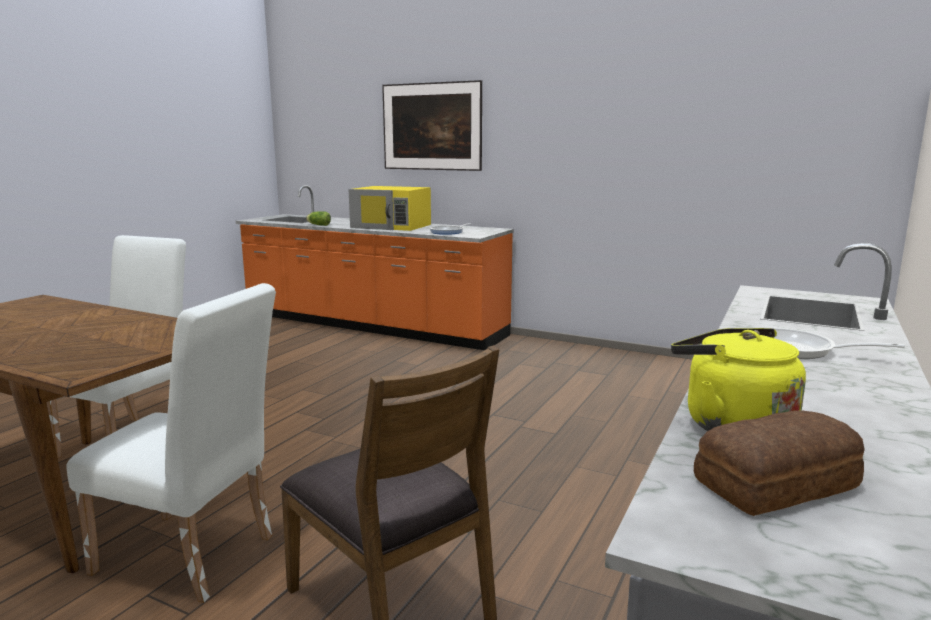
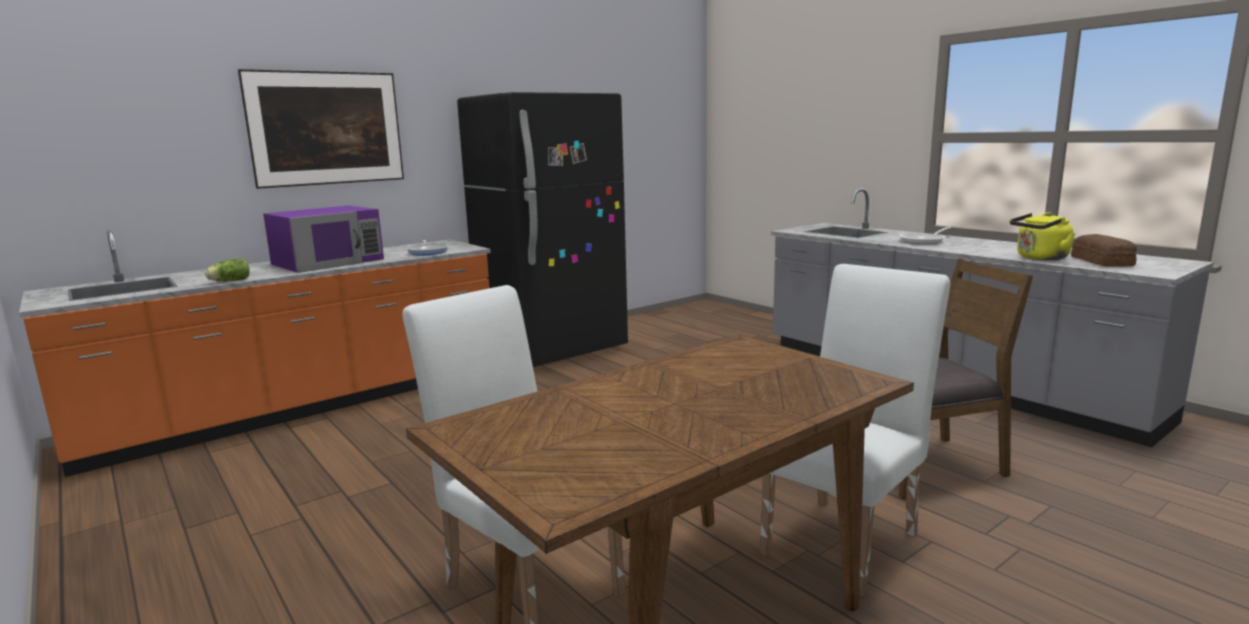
camera: 65 degrees left, 0 degrees up
yellow microwave [348,186,431,231] -> purple microwave [263,205,384,273]
none -> black fridge [457,92,628,367]

